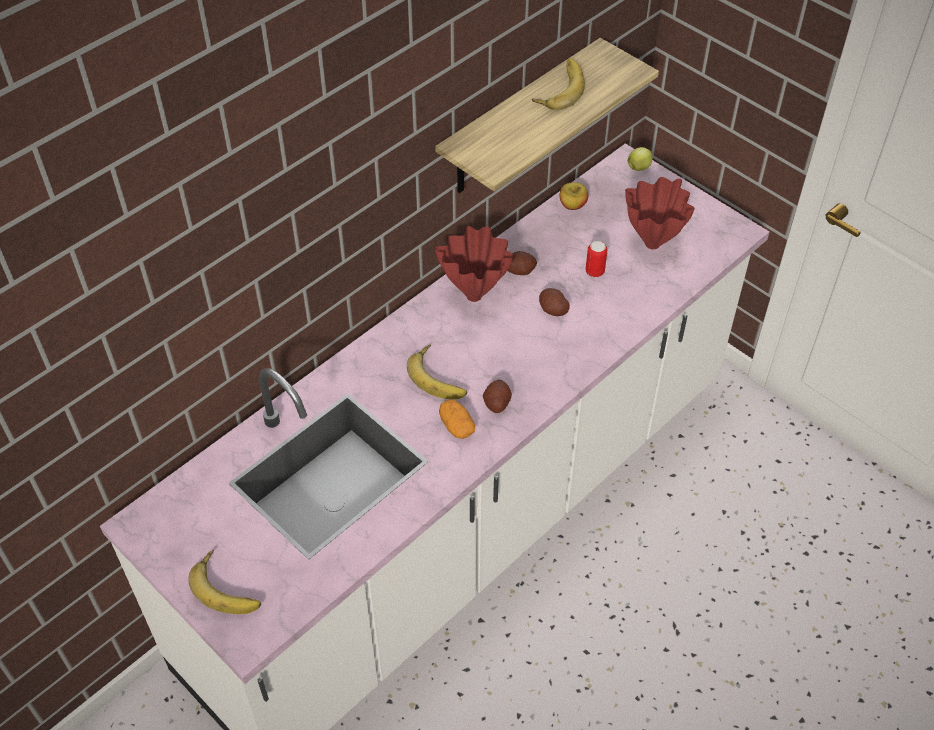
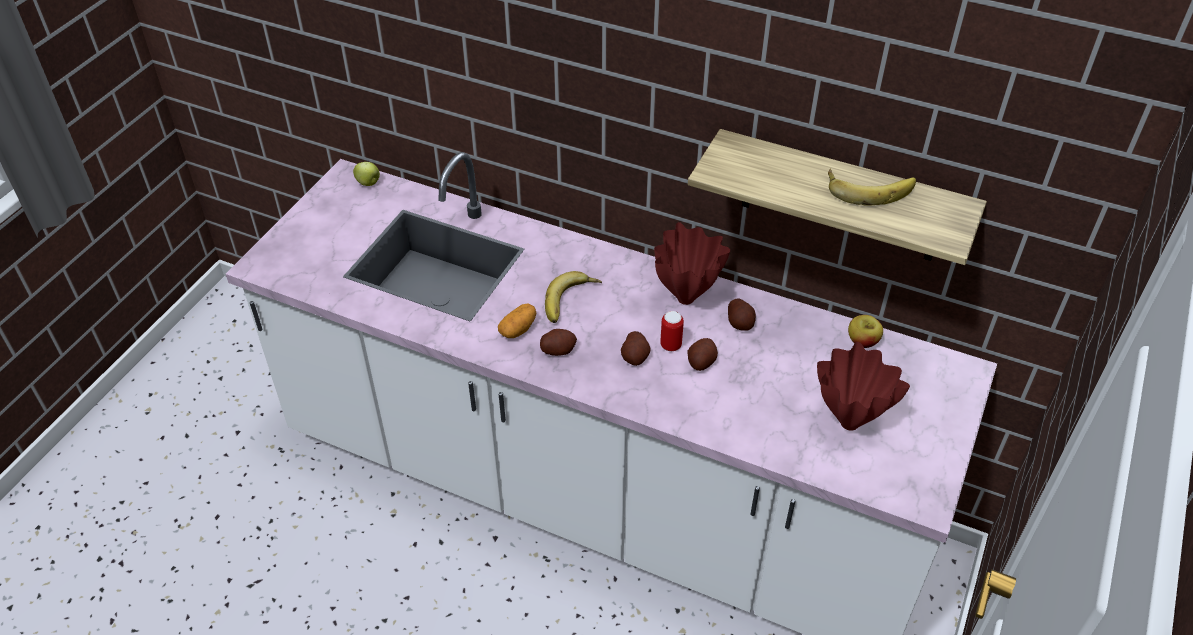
camera: 70 degrees right, 5 degrees down
banana [188,549,261,614] -> none
can [586,241,608,277] -> can moved to [660,311,684,351]
apple [628,147,653,171] -> apple moved to [353,162,380,186]
none -> potato [621,331,651,366]

